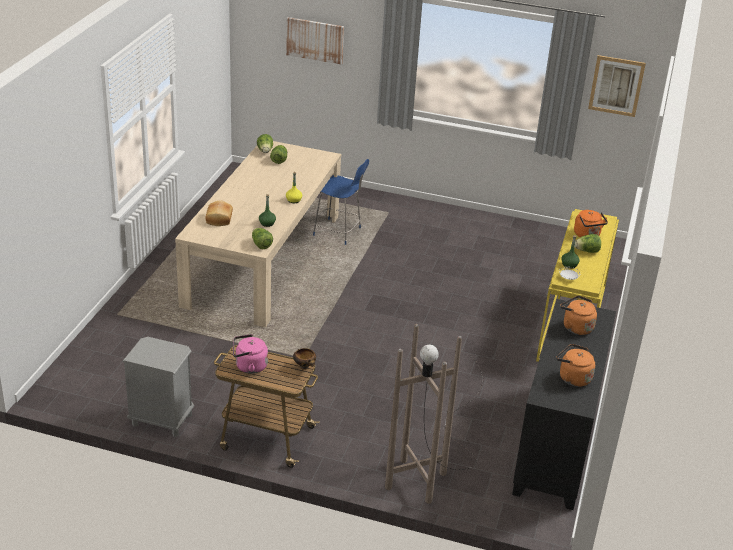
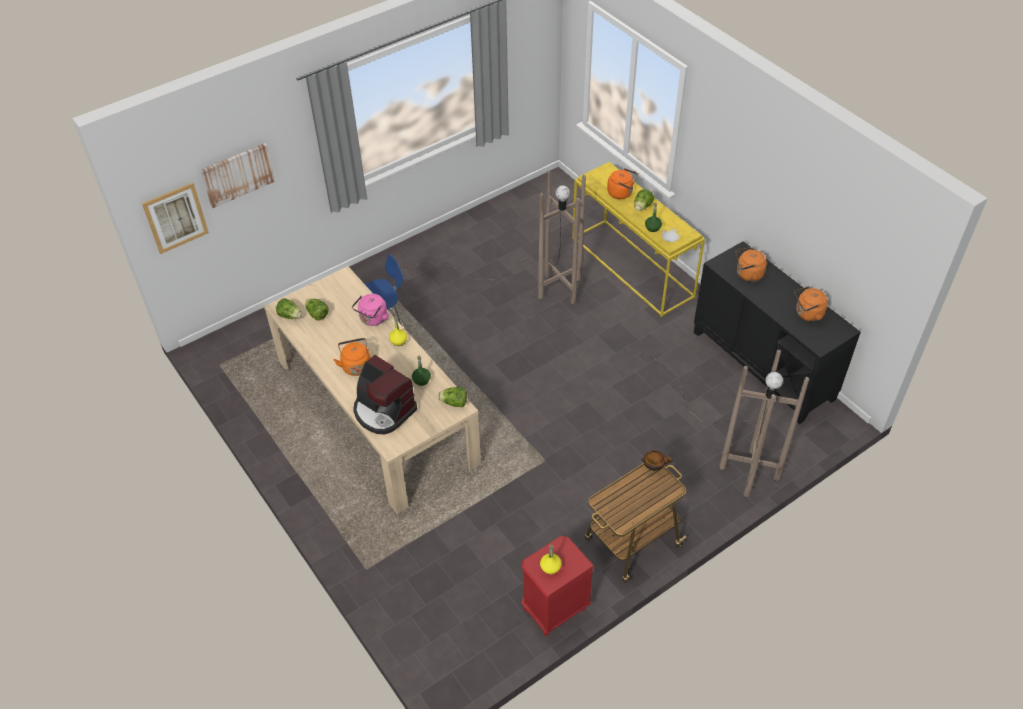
camera: 50 degrees left, 15 degrees up
grey nightstand [122,337,194,437] -> red nightstand [521,536,594,636]
bread [205,200,233,226] -> coffee machine [353,355,417,435]
pink kettle [233,334,268,374] -> pink kettle moved to [352,294,389,326]
picture [588,55,646,117] -> picture moved to [142,183,209,254]
none -> orange kettle [333,338,370,376]
none -> brown floor lamp [401,170,586,304]
none -> yellow bottle [540,545,562,575]

